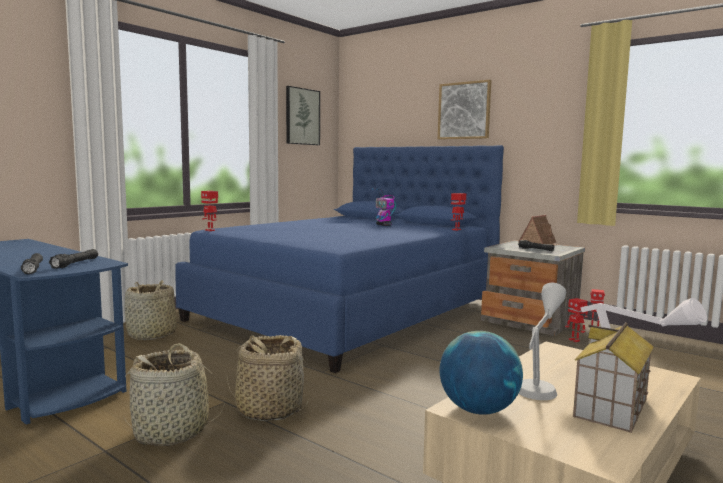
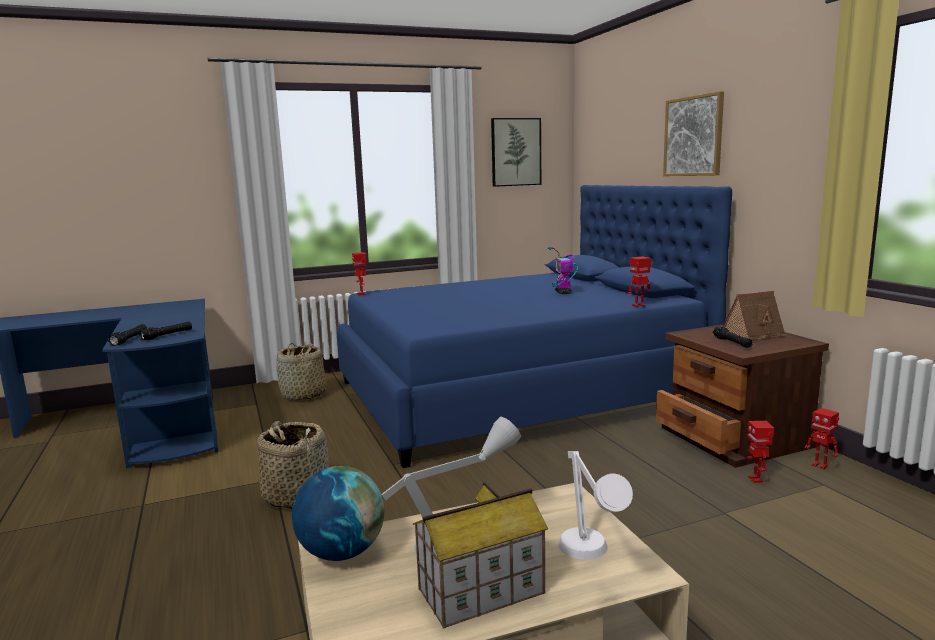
camera: 30 degrees right, 5 degrees up
basket [123,343,225,446] -> none
grey nightstand [481,240,585,336] -> brown nightstand [656,324,829,468]

